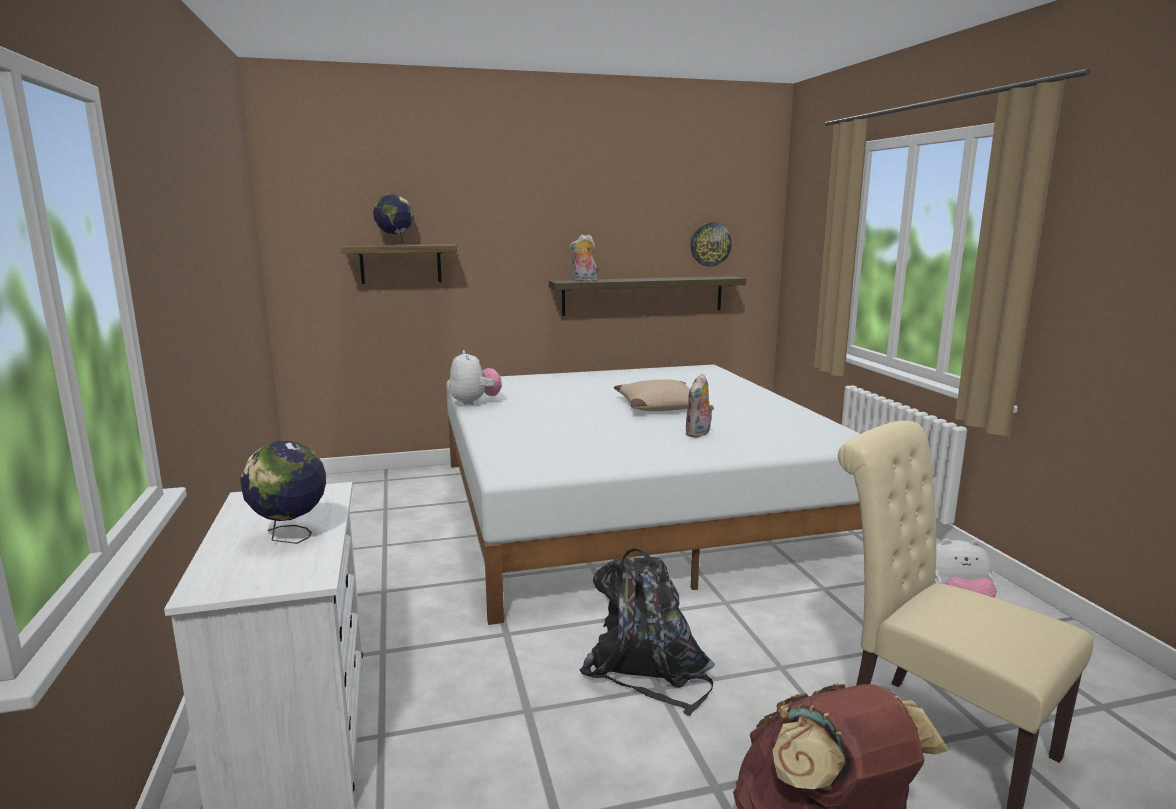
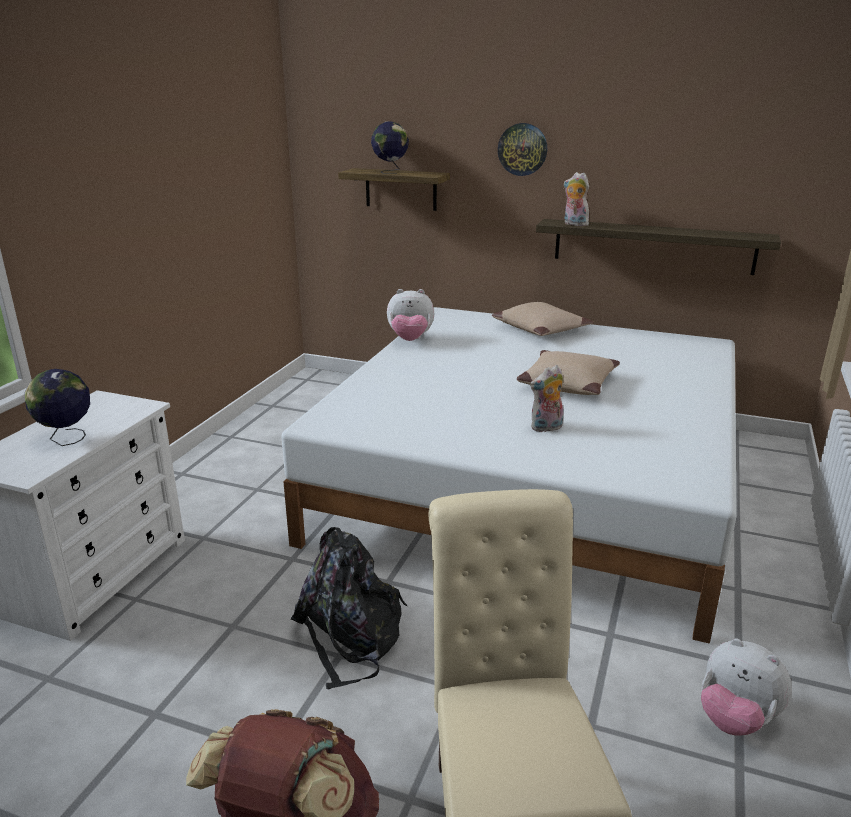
camera: 35 degrees right, 10 degrees up
plush toy [449,350,502,406] -> plush toy turned 75 degrees clockwise [387,289,434,341]
wall clock [691,222,732,267] -> wall clock moved to [498,123,547,176]
none -> beige pillow [492,302,593,336]

